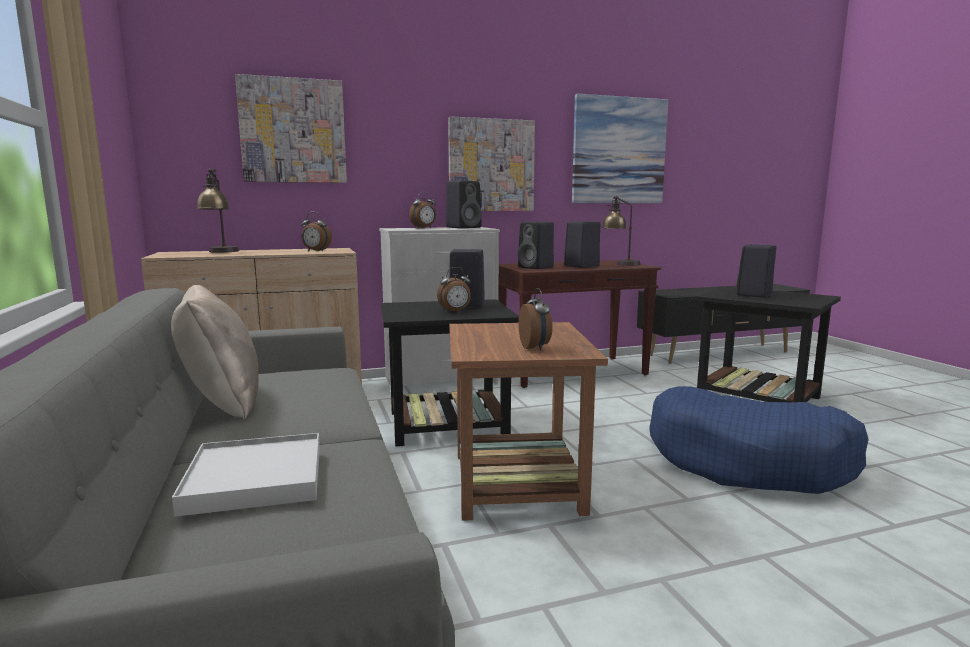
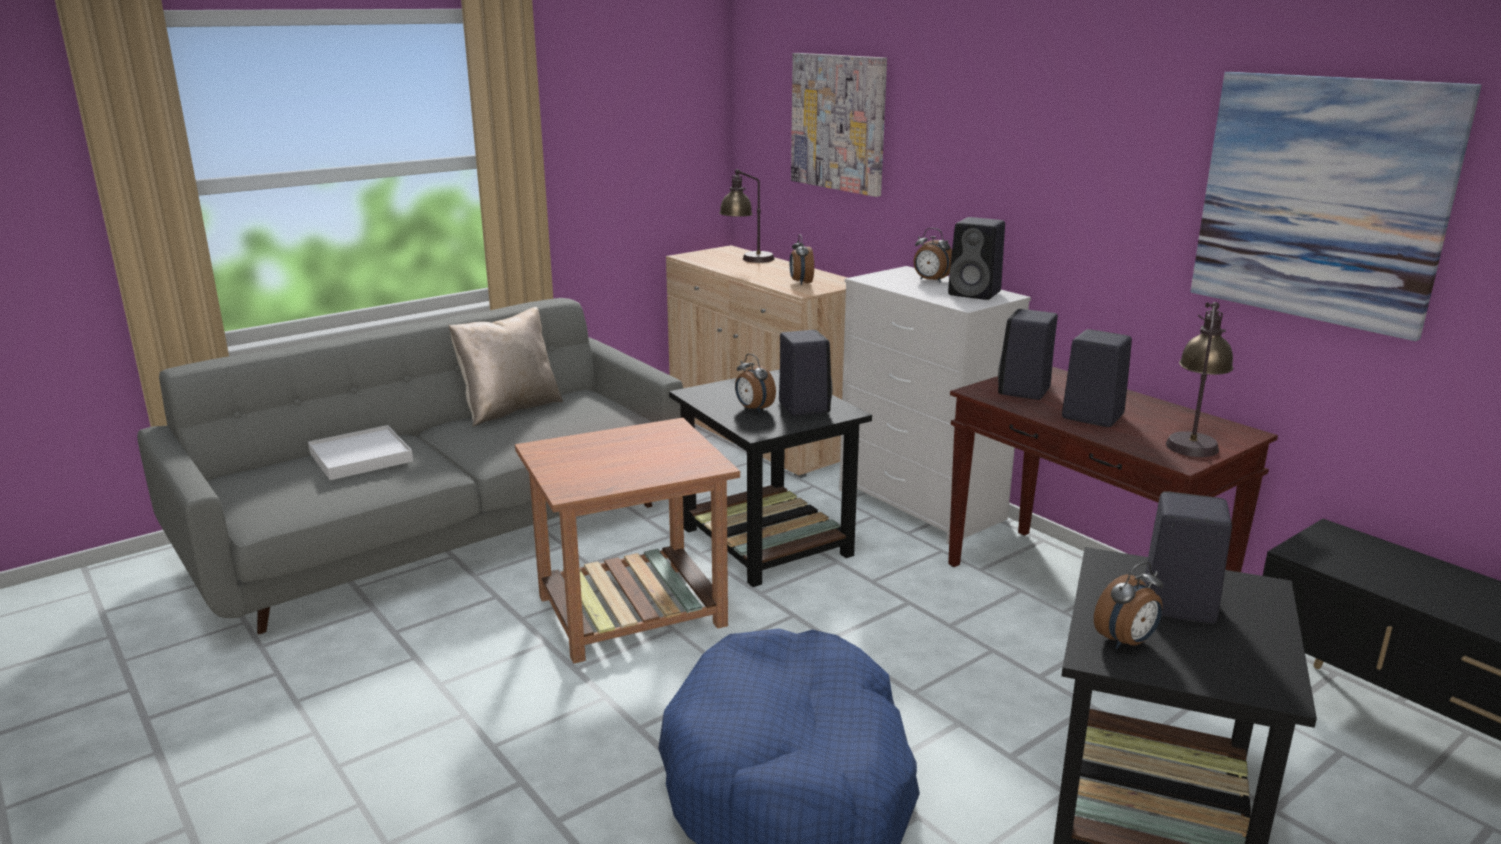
camera: 70 degrees right, 10 degrees up
picture [448,116,535,211] -> none
alarm clock [519,288,553,351] -> alarm clock moved to [1094,562,1163,649]

